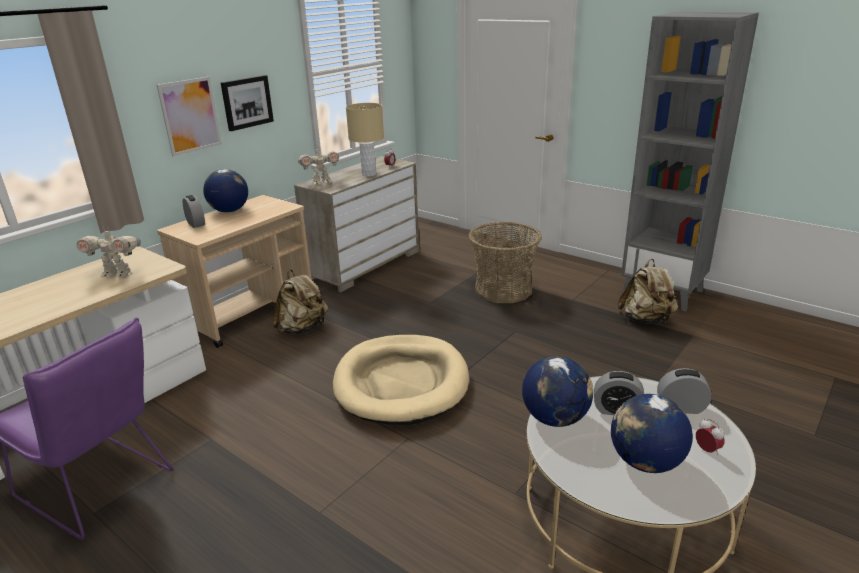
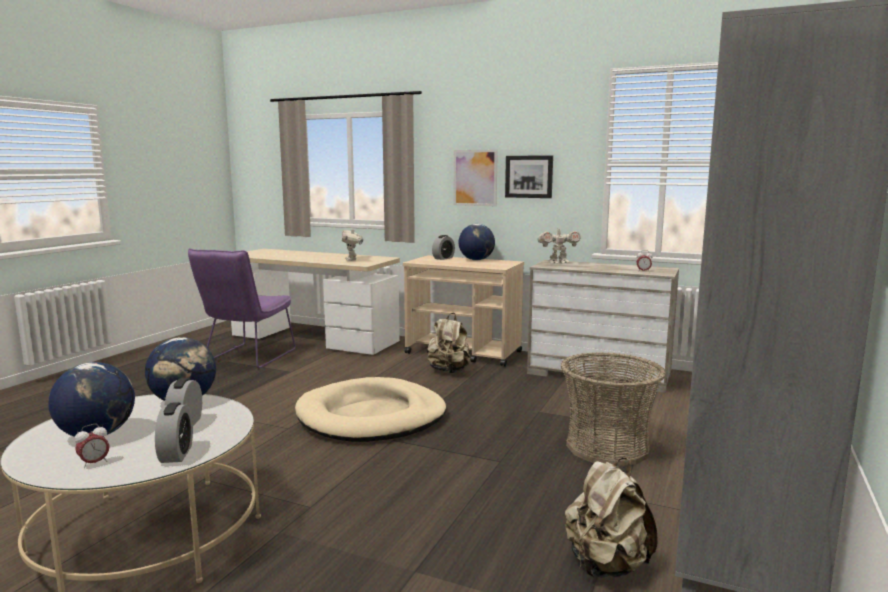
camera: 75 degrees right, 15 degrees down
toy robot [298,145,339,185] -> toy robot turned 60 degrees counterclockwise [537,225,581,263]
beige table lamp [346,103,384,177] -> none

